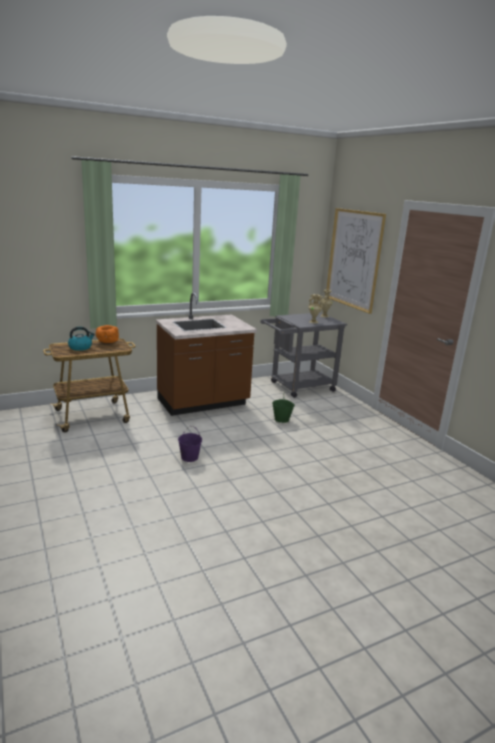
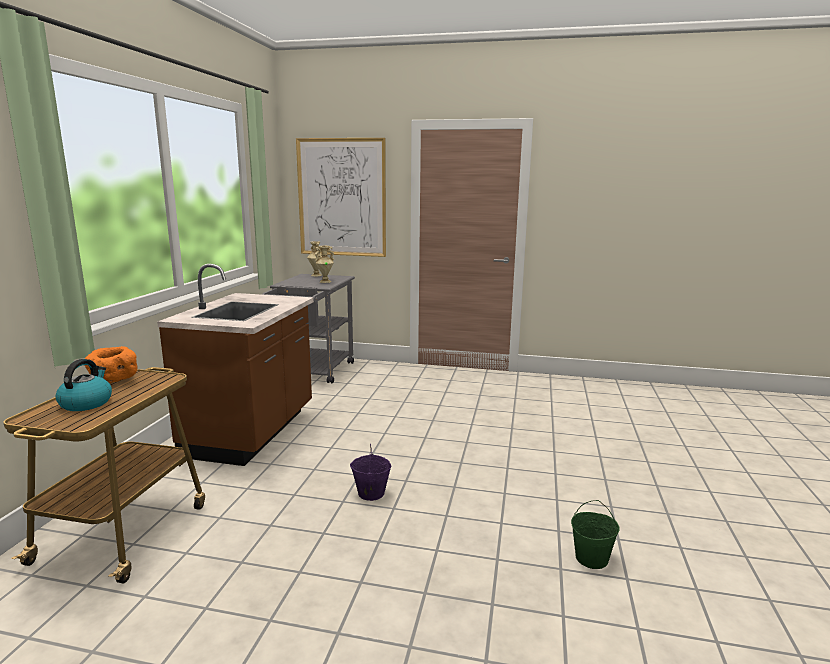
camera: 50 degrees left, 5 degrees down
green bucket [272,392,295,423] -> green bucket moved to [571,500,620,569]

